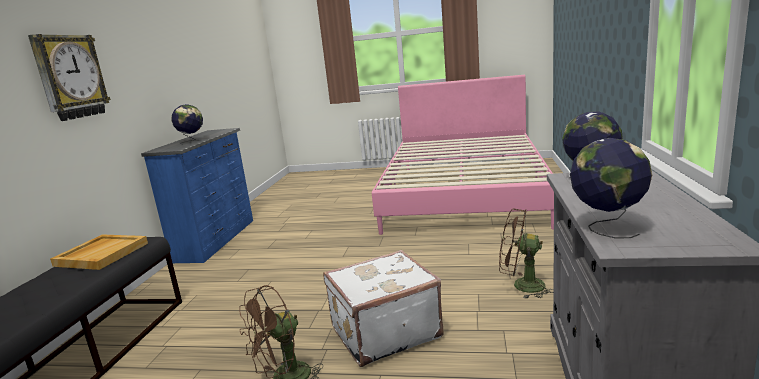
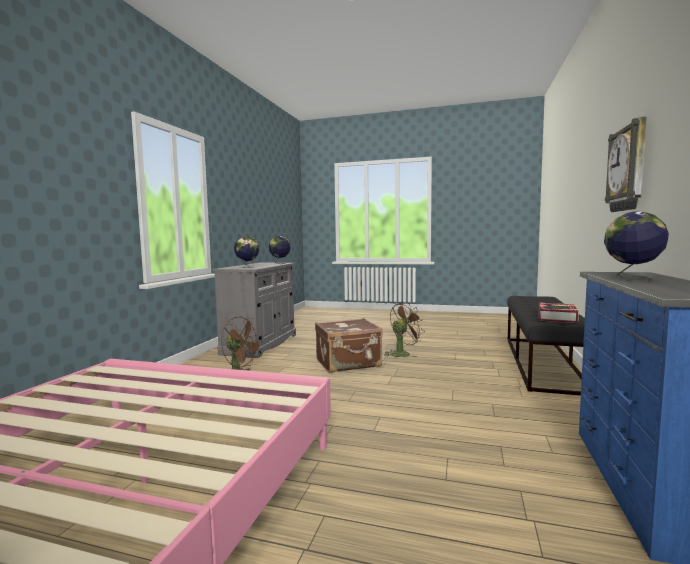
camera: 175 degrees left, 10 degrees down
beige tray [50,234,148,270] -> book [538,302,579,323]
white suitcase [323,250,443,367] -> brown suitcase [315,318,383,373]

